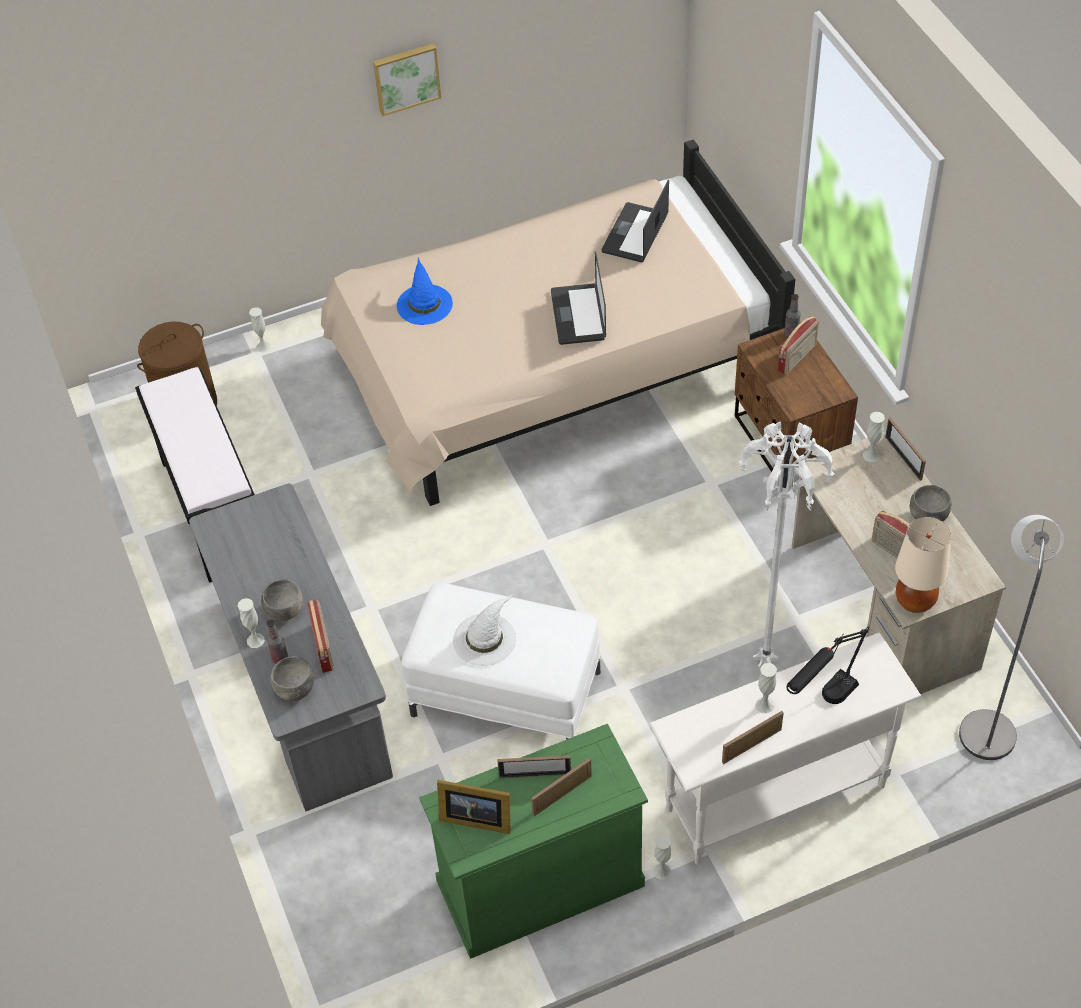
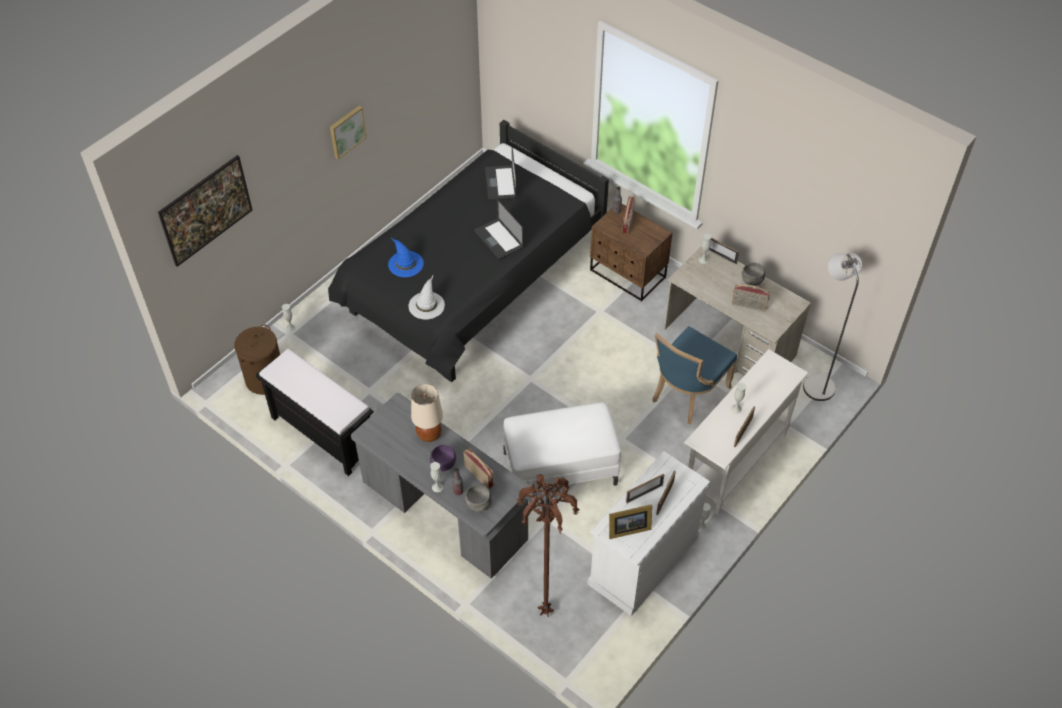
camera: 30 degrees left, 0 degrees up
grey bowl [261,579,303,621] -> purple bowl [430,445,456,471]
beige bed [321,139,795,506] -> black bed [328,120,609,382]
green dresser [419,724,648,959] -> white dresser [587,451,710,616]
white hat [453,593,516,666] -> white hat moved to [409,276,445,320]
white floor lamp [739,422,834,668] -> blue chair [652,326,737,424]
black table lamp [787,626,869,704] -> none
beige table lamp [895,517,951,613] -> beige table lamp moved to [411,384,443,442]
none -> picture [158,155,253,267]
none -> brown floor lamp [517,474,579,617]

